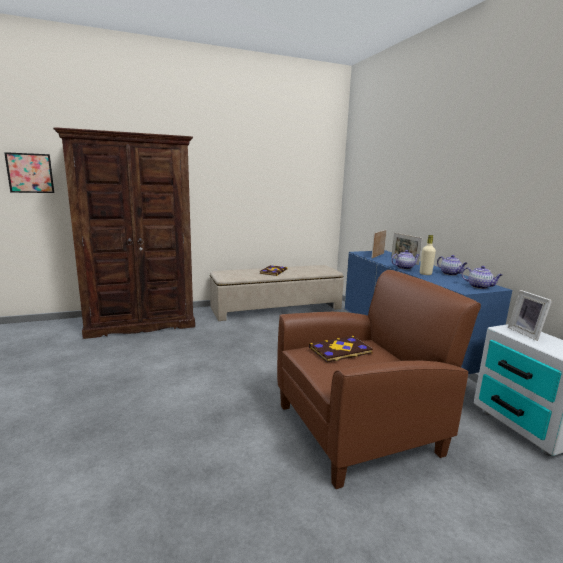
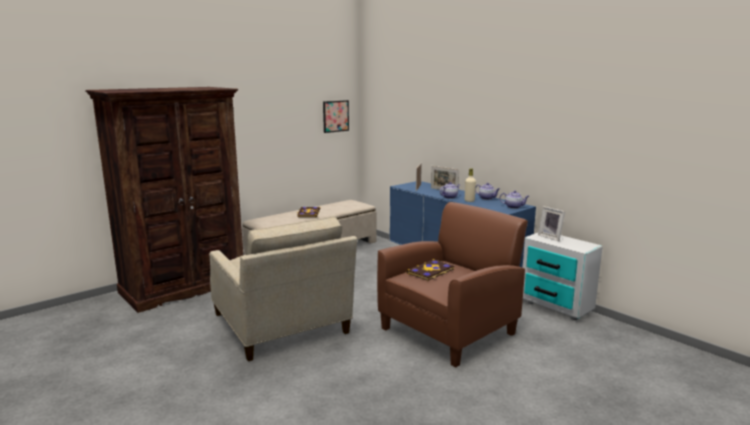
camera: 20 degrees left, 0 degrees up
picture [4,152,54,193] -> picture moved to [323,100,349,133]
none -> beige armchair [209,217,357,361]

